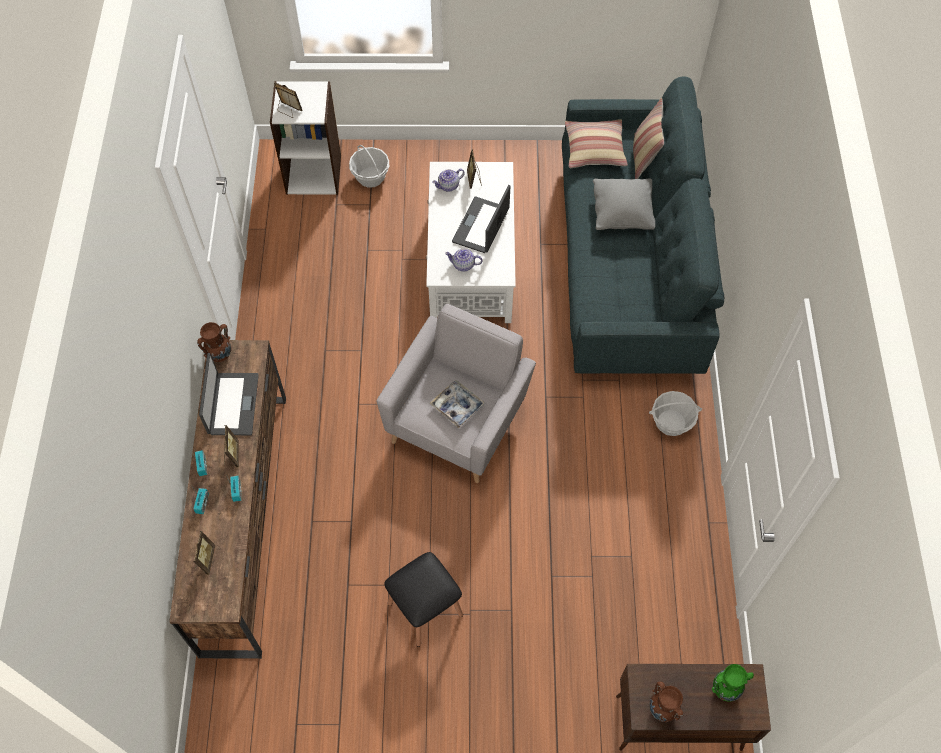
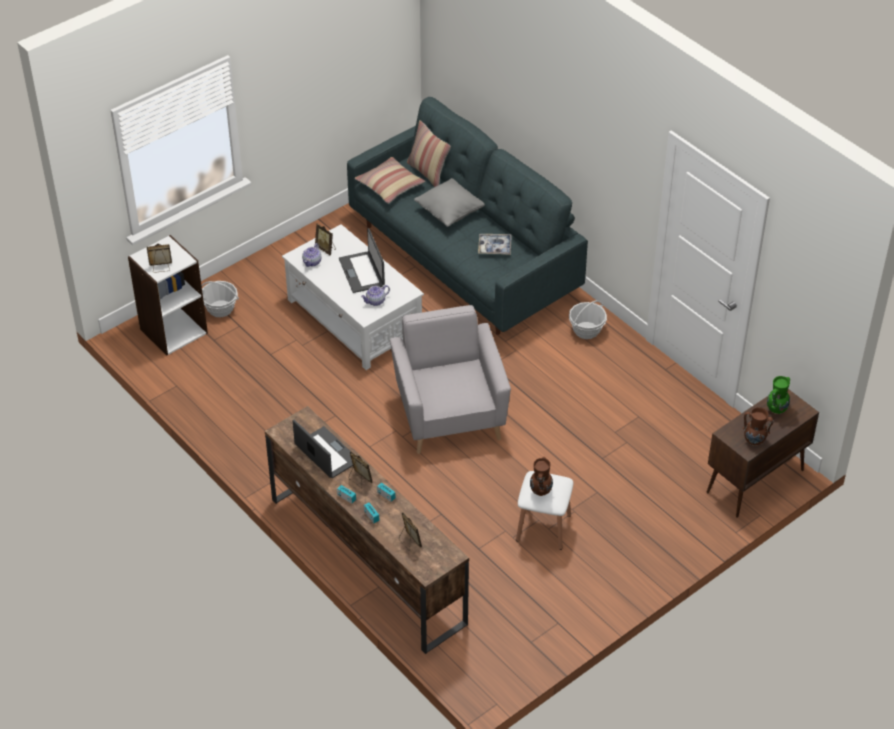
camera: 40 degrees left, 15 degrees down
brown vase [197,322,231,362] -> brown vase moved to [530,457,553,496]
black stool [384,552,463,647] -> white stool [516,471,573,550]
tray [429,380,485,428] -> tray moved to [478,234,512,255]

